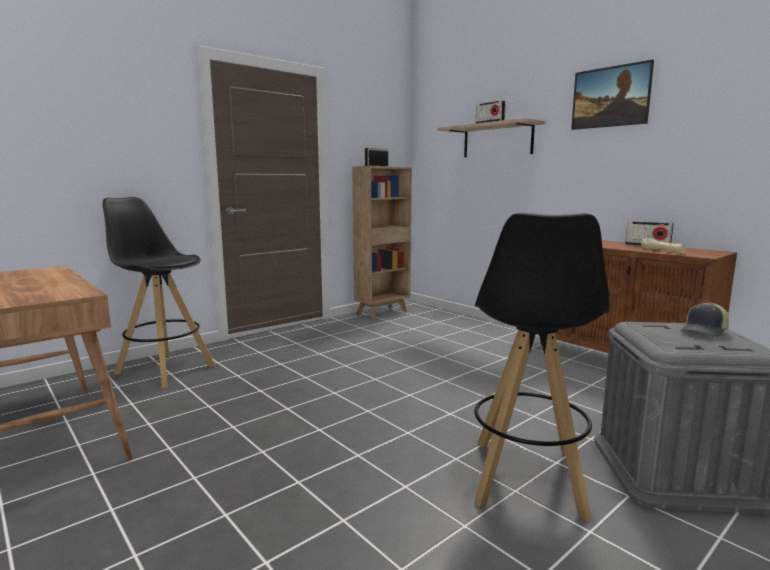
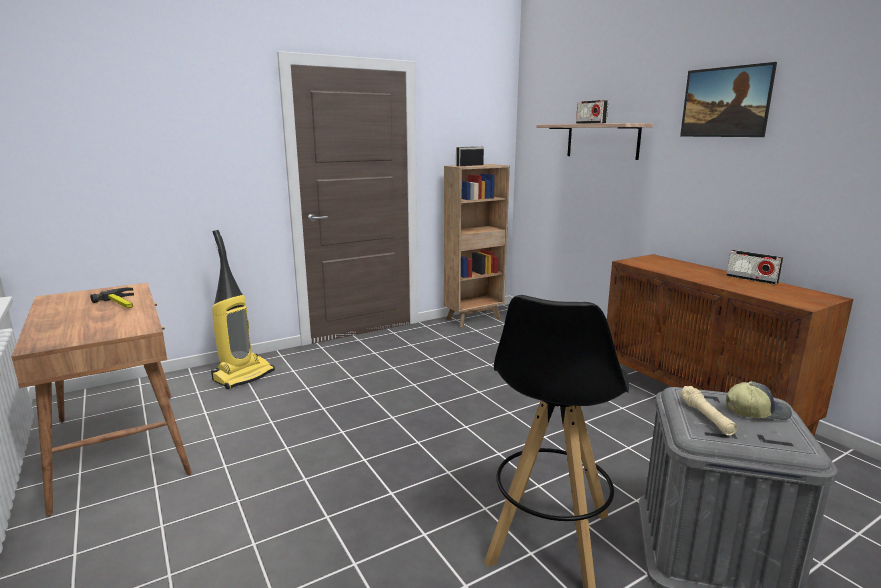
camera: 10 degrees right, 5 degrees up
black stool [103,197,216,388] -> vacuum cleaner [211,230,275,389]
beige flashlight [641,238,686,253] -> beige flashlight moved to [680,386,737,436]
cap [681,302,729,337] -> cap turned 150 degrees counterclockwise [726,381,792,420]
none -> hammer [90,287,134,308]

